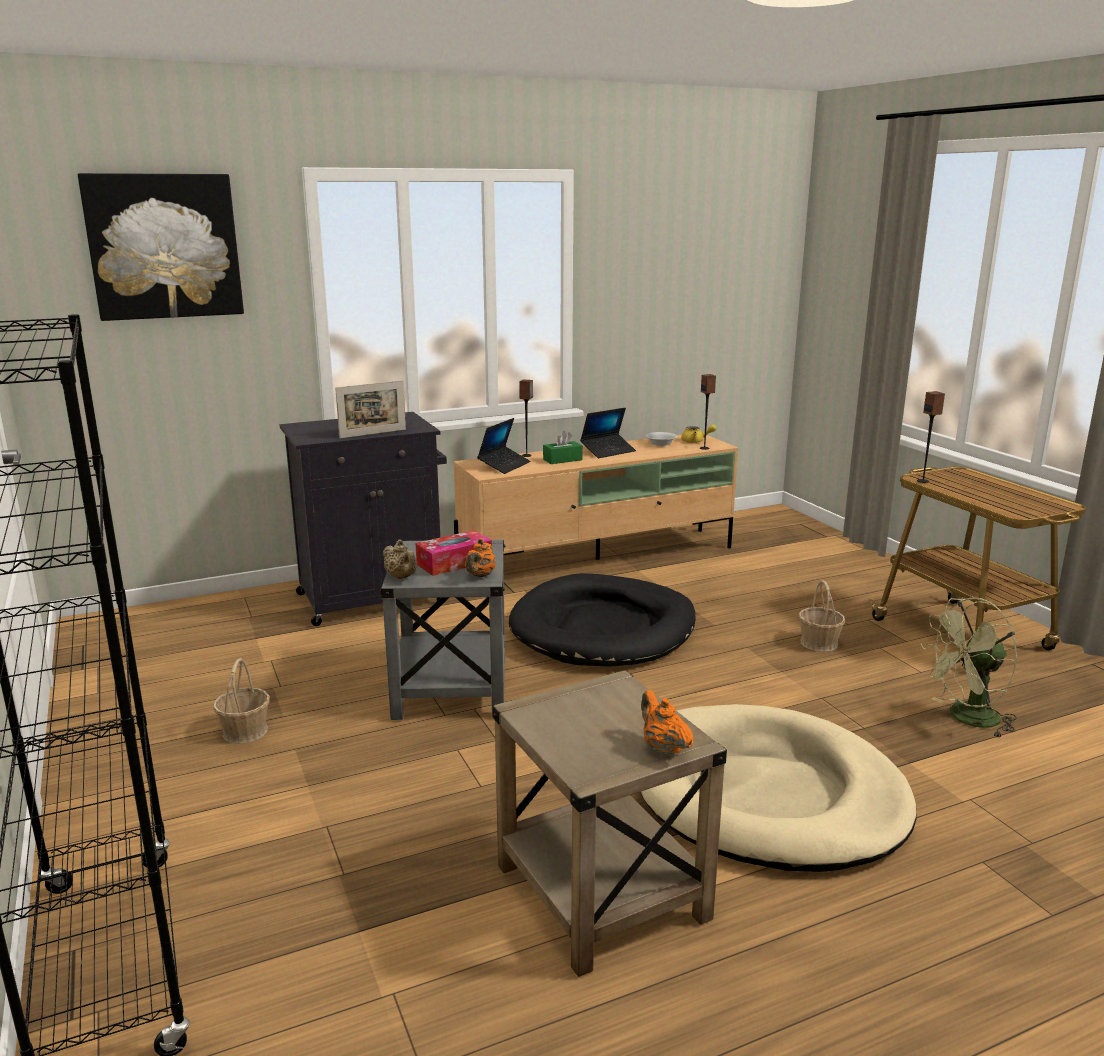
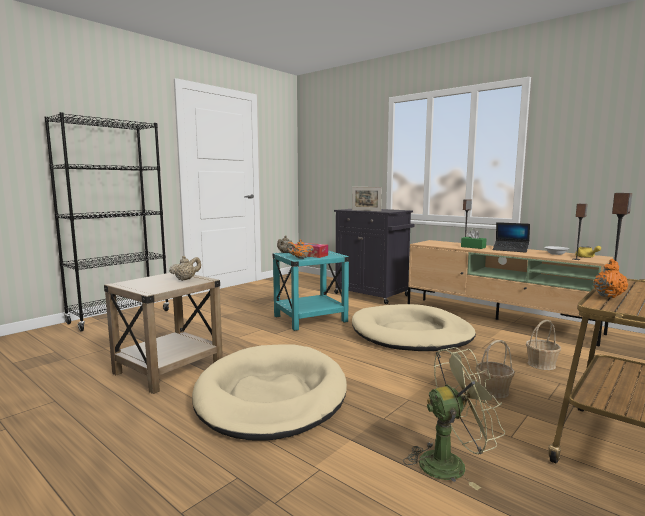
camera: 65 degrees right, 10 degrees down
picture [78,173,244,321] -> none
basket [213,658,270,744] -> basket moved to [526,320,561,370]
grey side table [380,540,505,720] -> turquoise side table [273,251,349,331]
laptop [477,418,531,474] -> none
black dog bed [509,573,696,666] -> beige dog bed [352,304,476,351]
orange teapot [641,690,694,756] -> orange teapot moved to [593,259,628,298]
green fan [921,598,1017,738] -> green fan turned 120 degrees clockwise [403,347,506,490]
none -> beige teapot [169,256,201,281]

